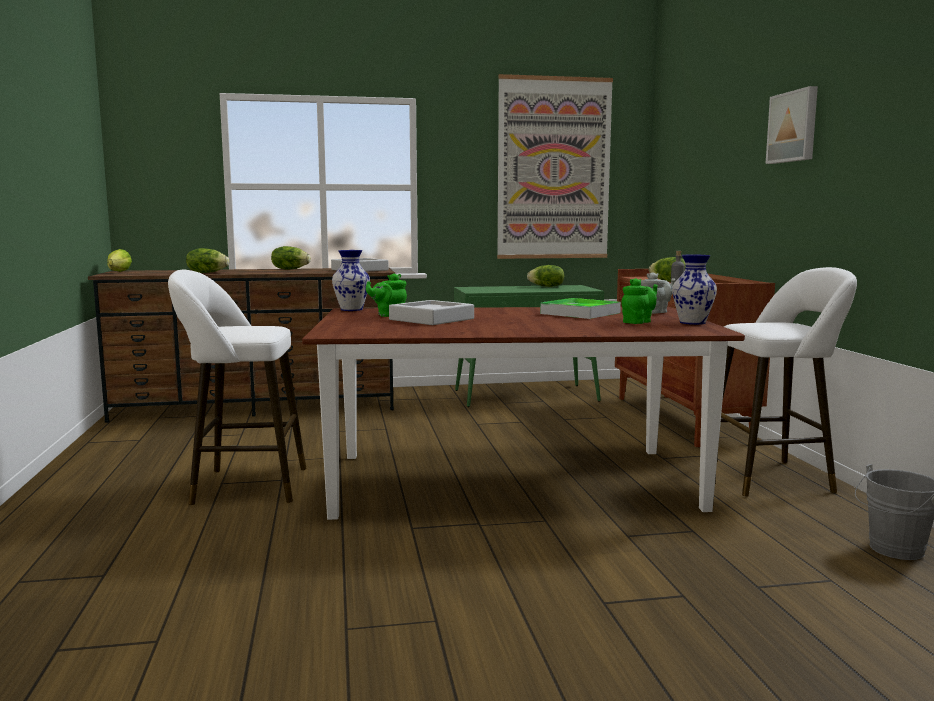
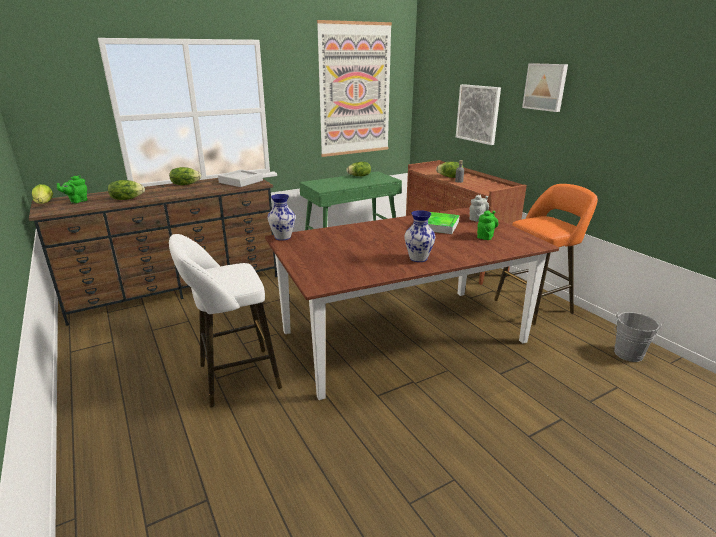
camera: 20 degrees left, 15 degrees up
green teapot [366,273,407,317] -> green teapot moved to [57,175,87,203]
grey tray [389,300,474,325] -> none
vase [672,255,717,325] -> vase moved to [405,210,435,262]
white stool [721,267,857,496] -> orange stool [494,184,598,325]
none -> picture [456,84,501,145]

